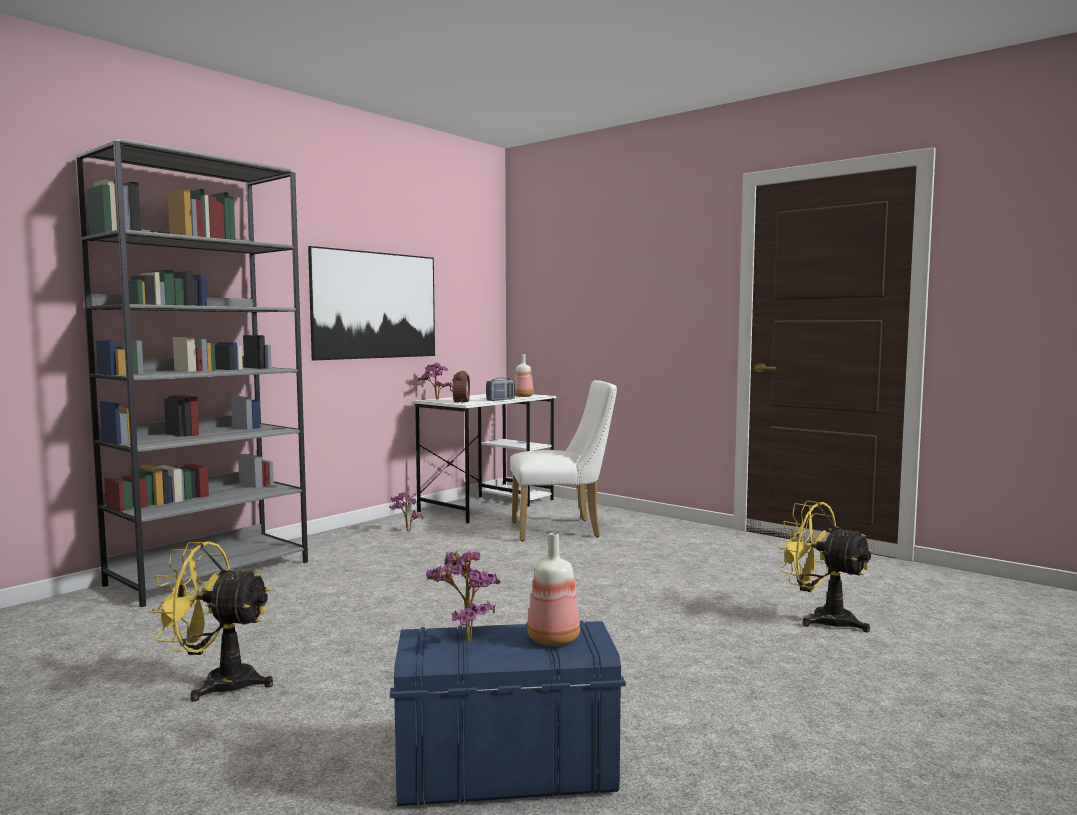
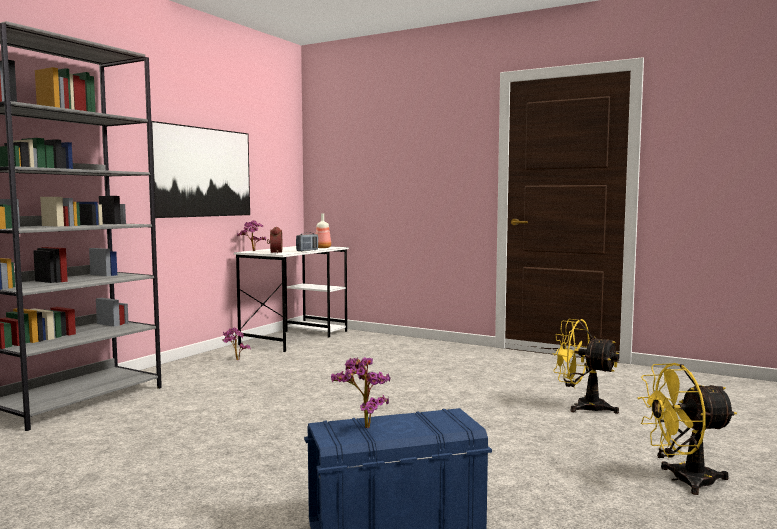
camera: 10 degrees left, 0 degrees up
yellow fan [149,541,273,702] -> yellow fan moved to [637,363,737,495]
white chair [510,380,617,542] -> none
bottle [527,532,580,646] -> none

